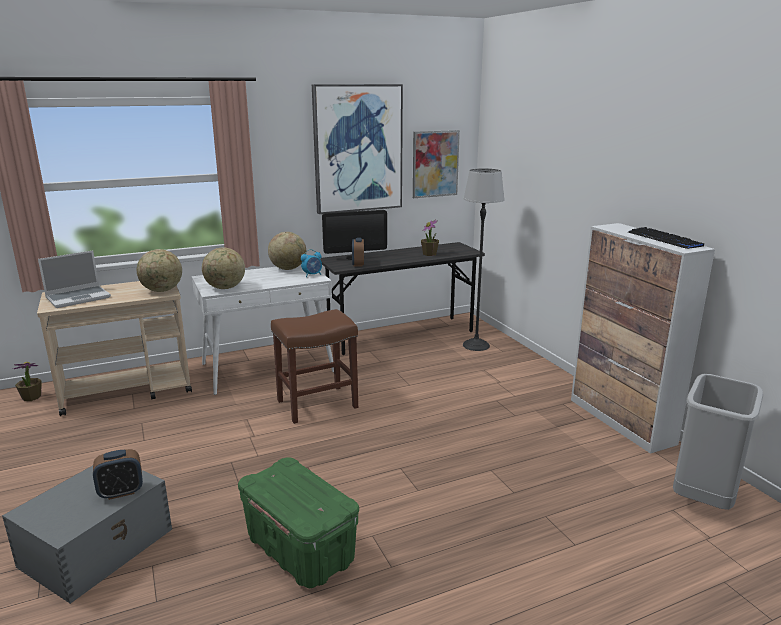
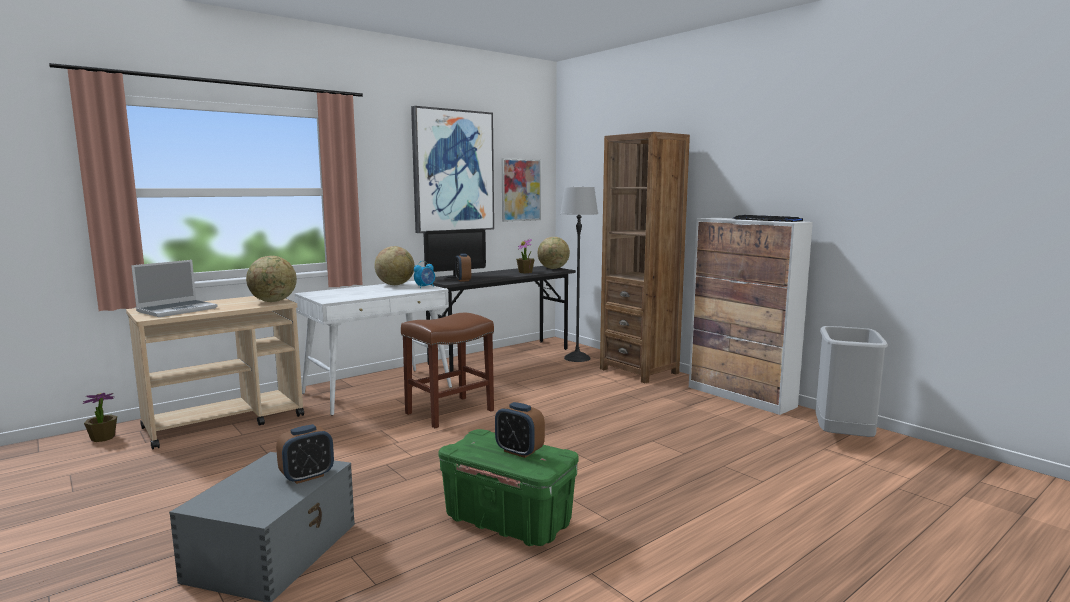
camera: 15 degrees left, 10 degrees down
globe [202,248,245,289] -> globe moved to [537,237,570,269]
none -> alarm clock [495,402,545,458]
none -> brown bookcase [600,132,690,383]

